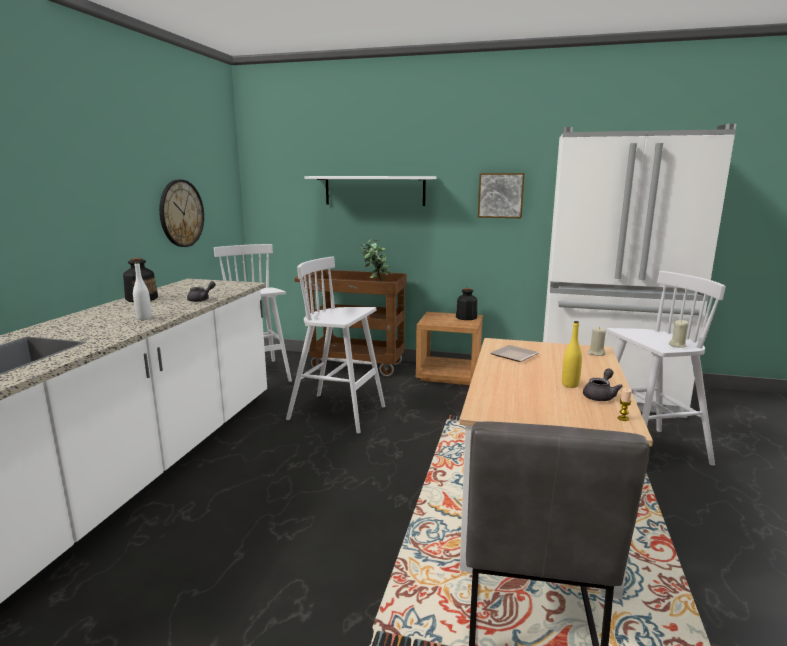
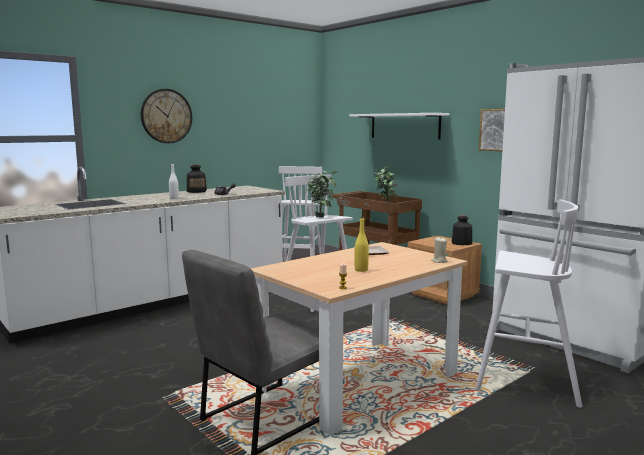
camera: 35 degrees right, 5 degrees down
wall clock [159,180,204,247] -> wall clock moved to [141,89,192,143]
grey teapot [583,369,623,401] -> none
beige candle [669,320,689,348] -> none
none -> potted plant [305,171,337,218]

